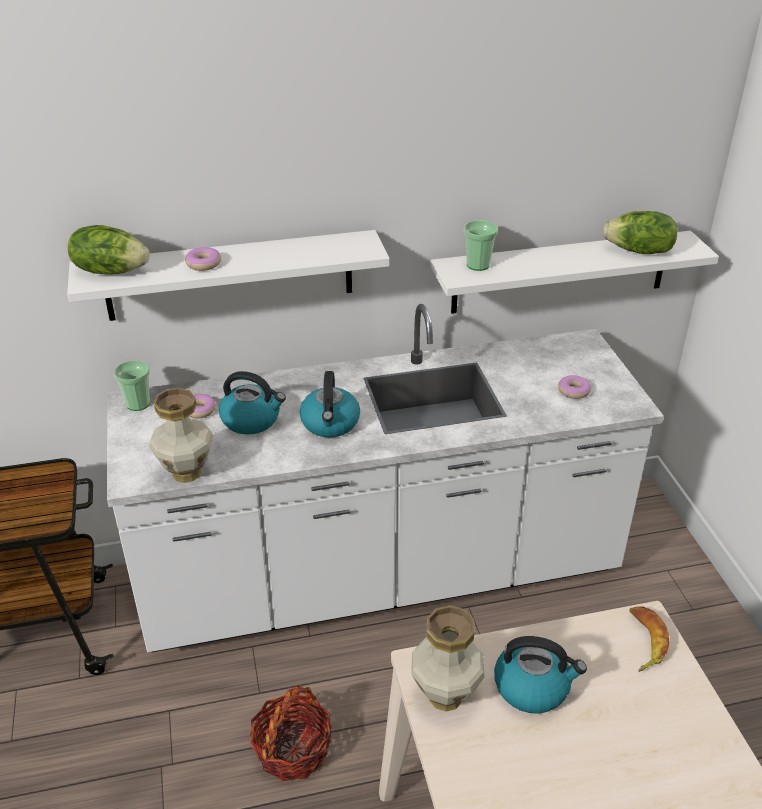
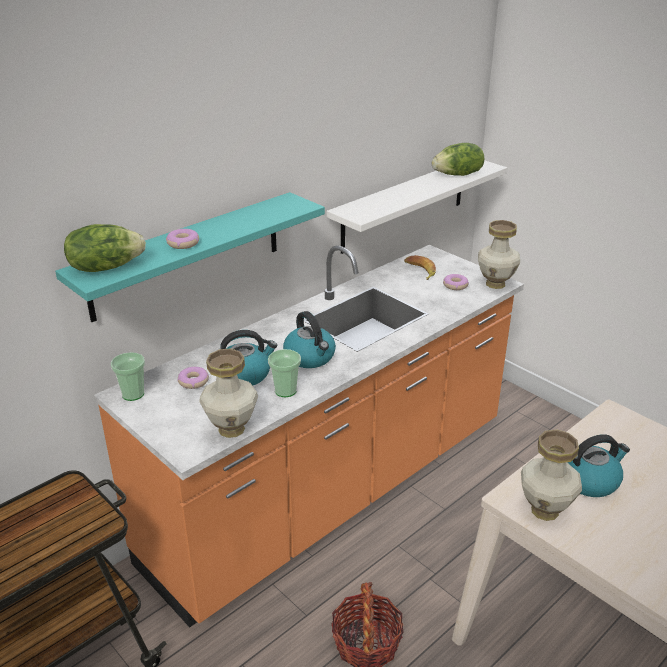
camera: 30 degrees left, 5 degrees down
white shelf [67,230,390,321] -> turquoise shelf [55,192,325,322]
white counter [107,304,664,652] -> orange counter [94,245,524,628]
cup [463,220,498,271] -> cup moved to [268,349,301,397]
banana [629,606,669,672] -> banana moved to [404,255,436,280]
none -> vase [478,220,520,289]

